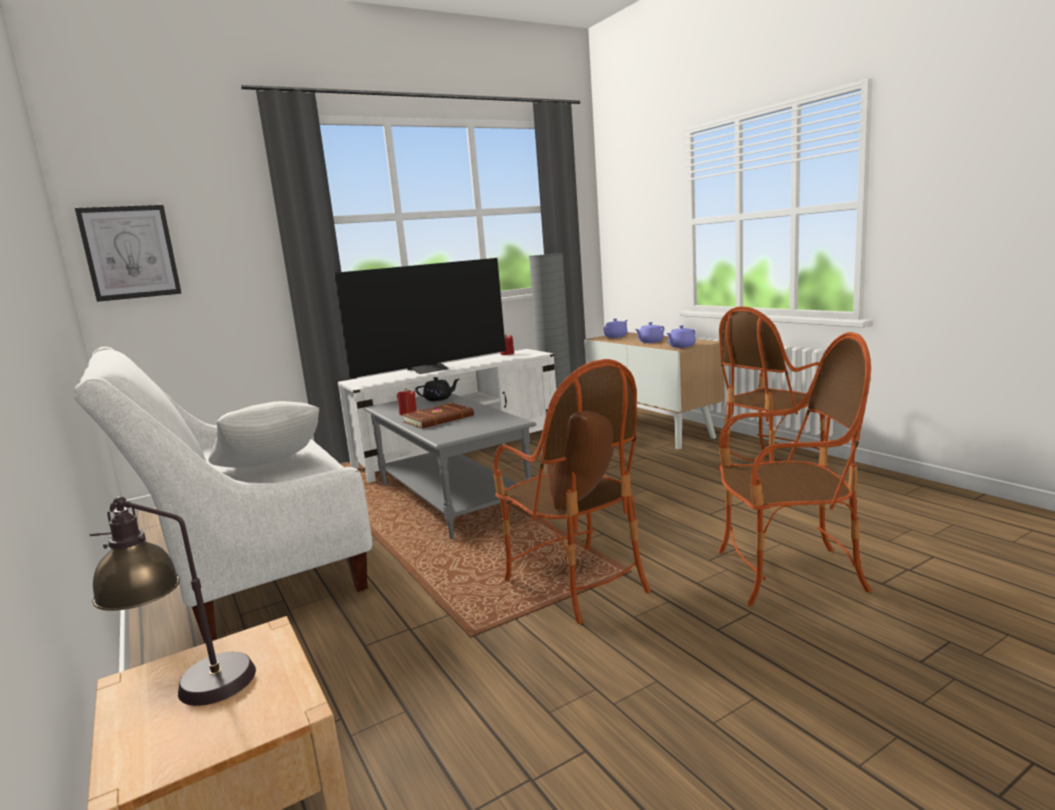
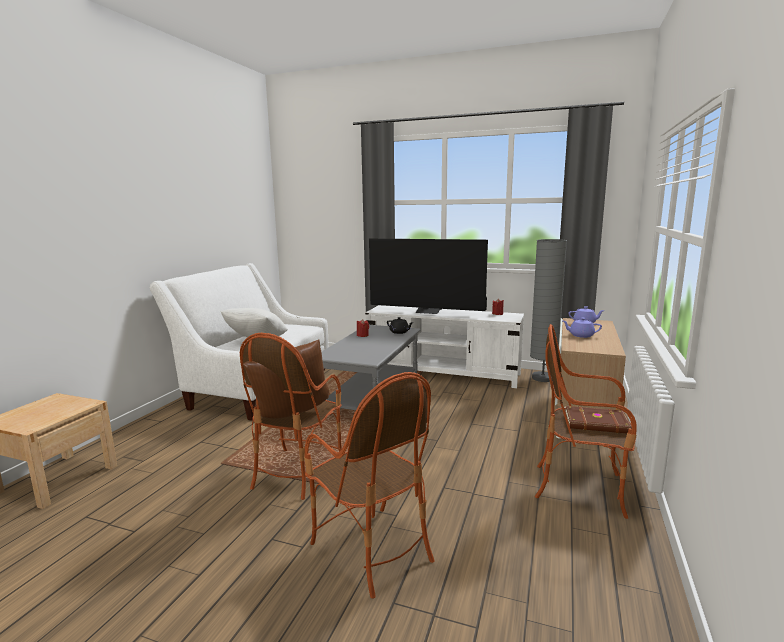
camera: 50 degrees right, 0 degrees up
picture [75,205,182,302] -> none
table lamp [90,496,256,706] -> none
brown book [402,403,474,429] -> brown book moved to [566,406,632,433]
purple teapot [666,325,696,348] -> none

